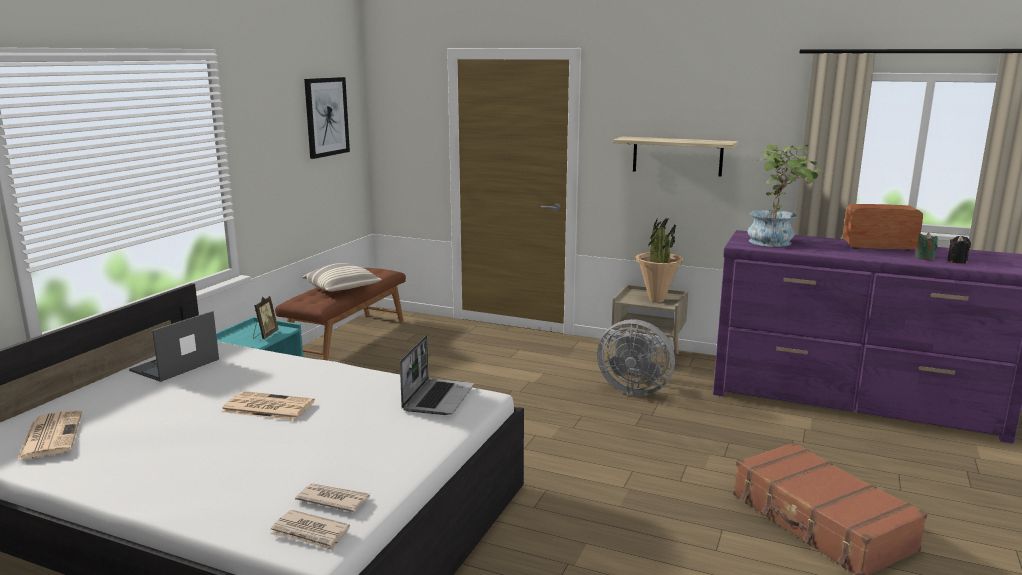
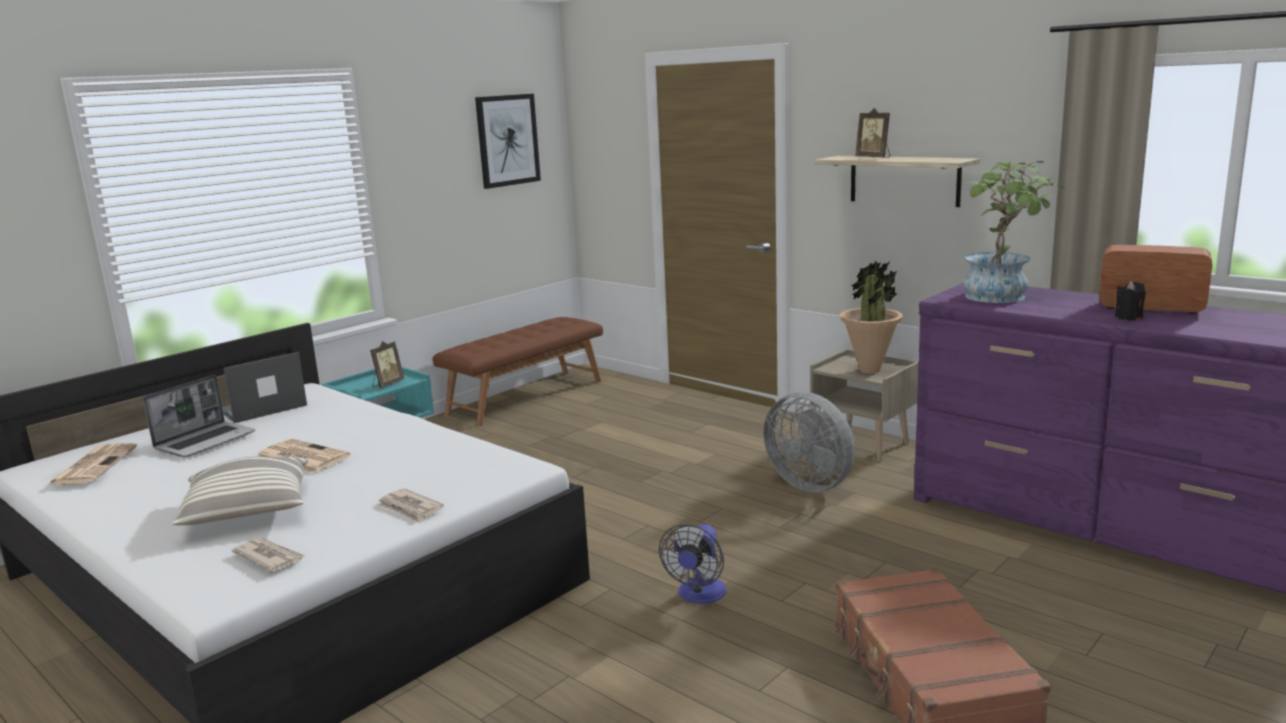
camera: 20 degrees right, 0 degrees up
newspaper [270,510,350,551] -> newspaper moved to [376,488,444,523]
pillow [303,263,382,292] -> pillow moved to [172,456,309,525]
laptop [400,335,474,415] -> laptop moved to [143,375,255,458]
green candle [915,232,938,260] -> none
black candle [947,235,971,264] -> black candle moved to [1115,281,1146,321]
none -> fan [659,524,726,604]
none -> picture frame [855,108,890,158]

